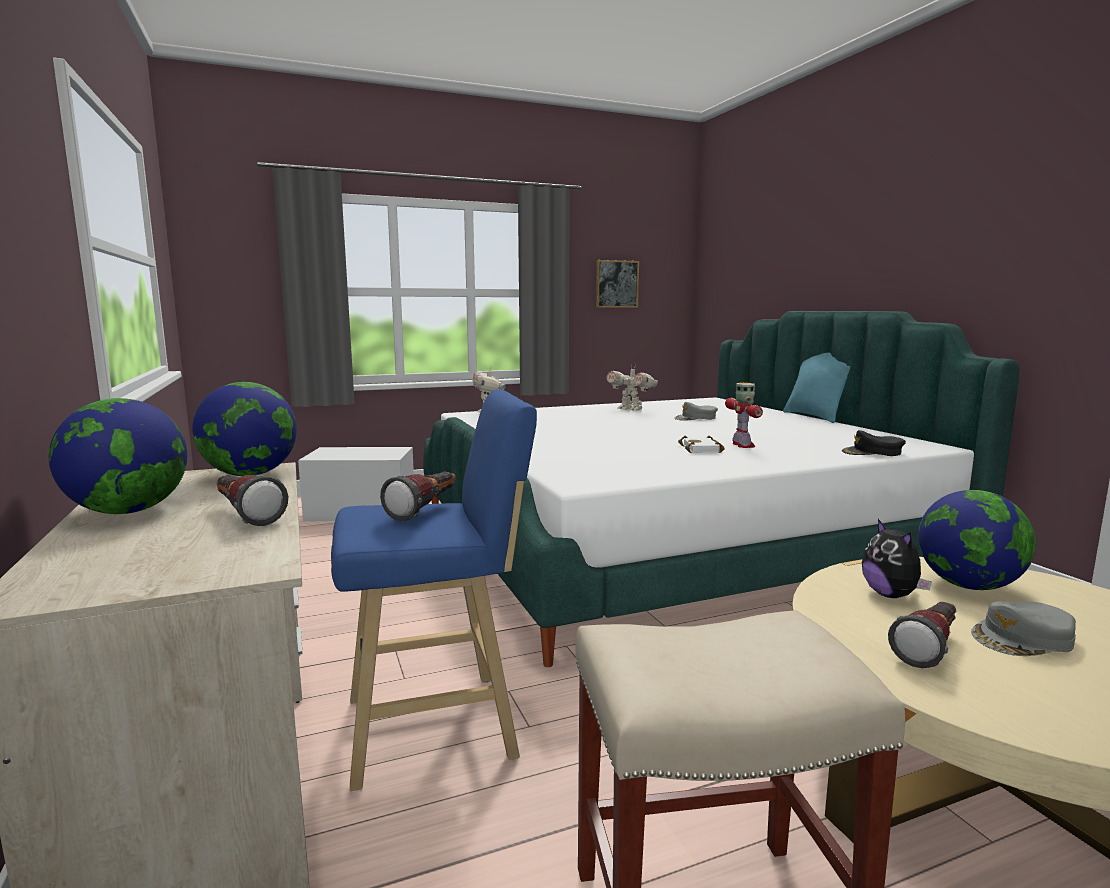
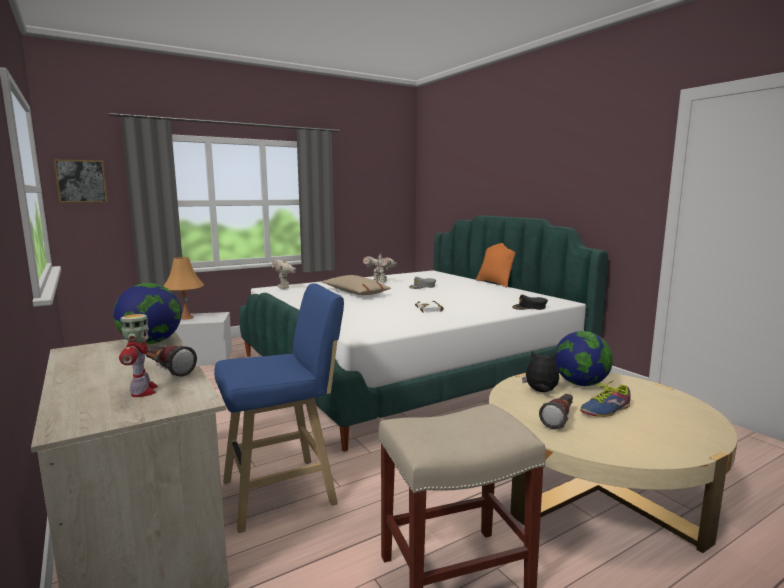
camera: 10 degrees left, 0 degrees up
globe [49,398,187,514] -> none
flashlight [380,472,456,521] -> none
picture [596,260,639,308] -> picture moved to [54,159,108,203]
toy robot [725,383,763,448] -> toy robot moved to [119,314,158,397]
turquoise pillow [783,353,850,423] -> orange pillow [476,243,515,288]
plush toy [862,519,932,598] -> plush toy turned 135 degrees clockwise [522,351,559,392]
grey cap [971,601,1076,656] -> shoe [580,379,631,417]
none -> orange table lamp [164,257,204,320]
none -> beige pillow [321,275,391,295]

